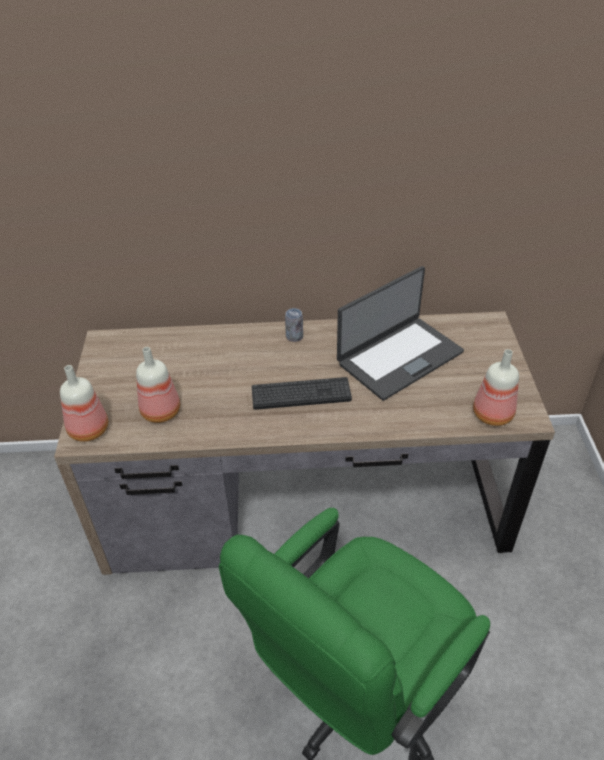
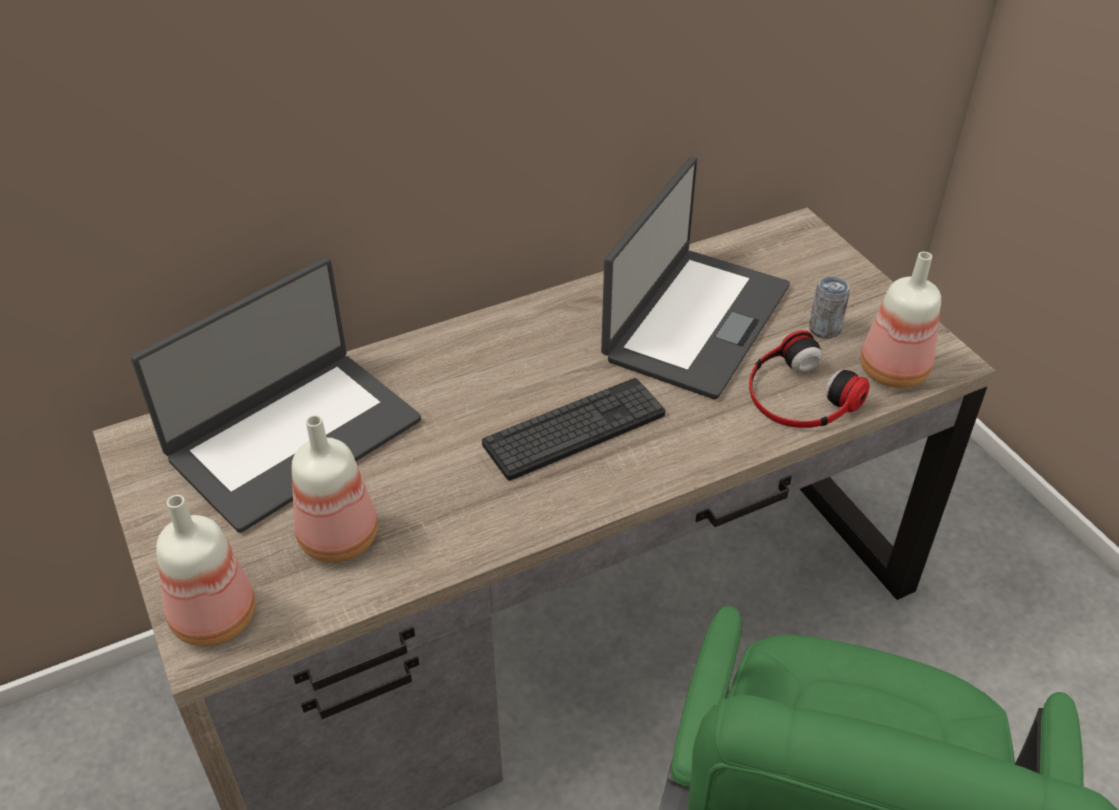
camera: 25 degrees left, 0 degrees up
can [285,308,303,342] -> can moved to [809,276,850,339]
none -> laptop [131,258,421,533]
none -> headphones [749,330,870,428]

